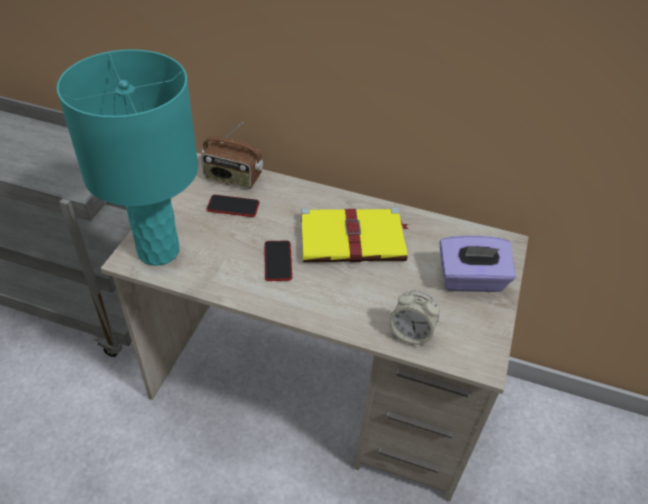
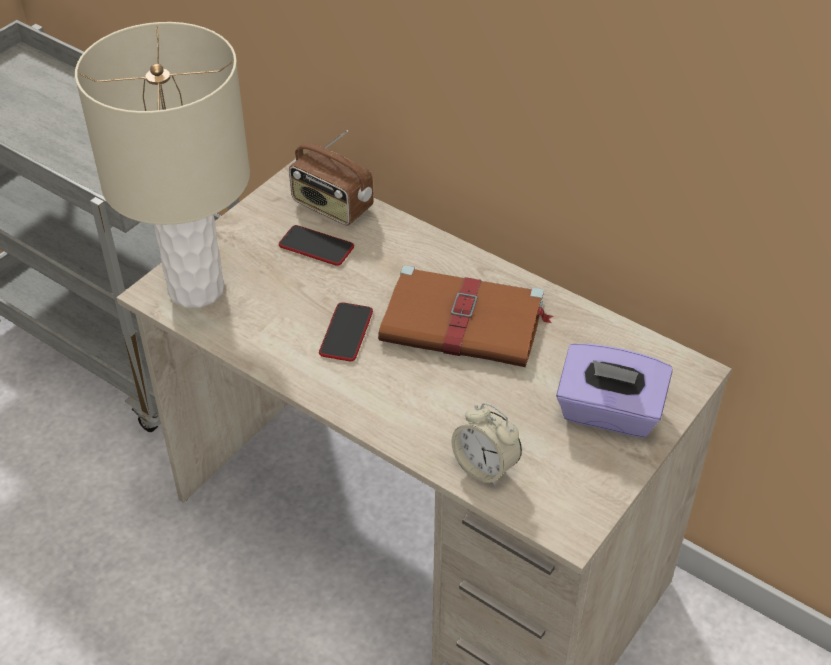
camera: 20 degrees right, 0 degrees up
turquoise table lamp [57,49,198,266] -> beige table lamp [75,22,250,308]
yellow book [301,208,409,262] -> brown book [378,265,553,367]

